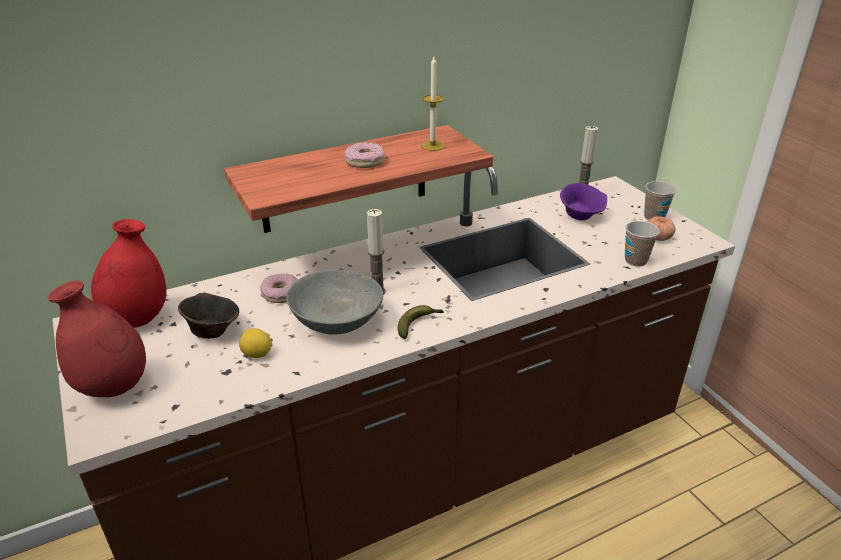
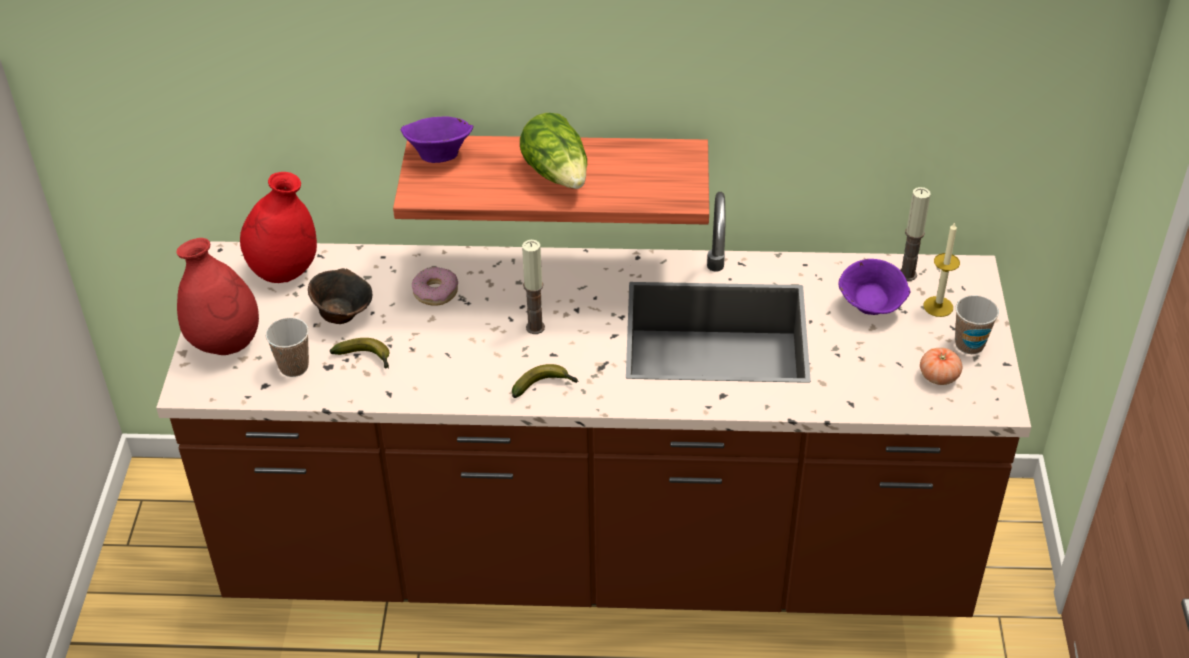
camera: 30 degrees right, 10 degrees up
lemon [239,328,273,358] -> banana [330,338,389,369]
grey bowl [286,269,383,335] -> none
donut [345,142,385,168] -> lettuce [520,113,587,189]
candle [421,57,445,151] -> candle moved to [924,222,960,317]
cup [625,221,660,267] -> cup moved to [265,317,309,377]
none -> purple bowl [401,116,473,163]

